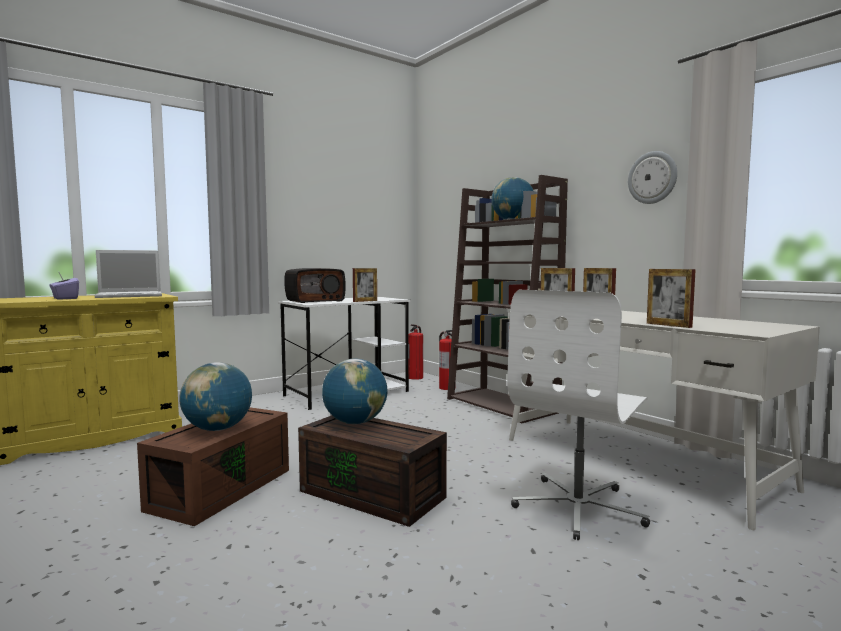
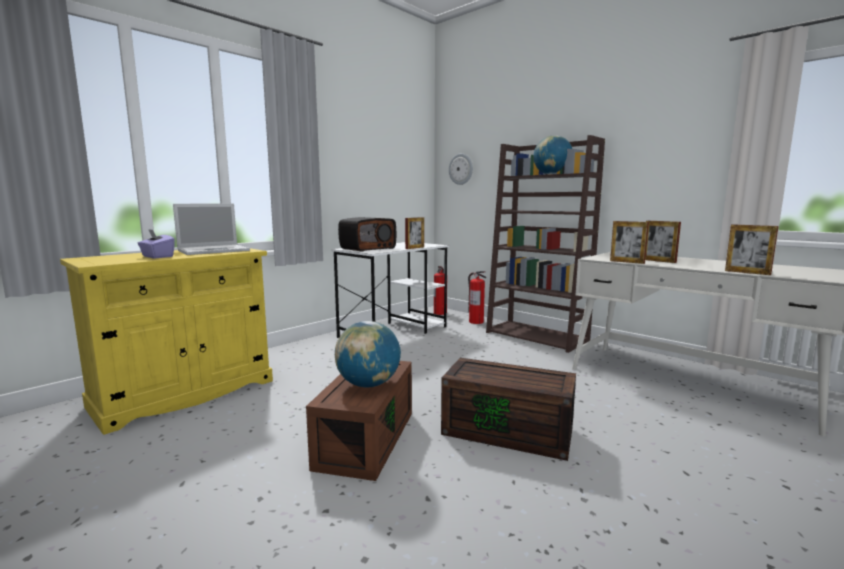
camera: 10 degrees left, 5 degrees up
globe [322,359,388,424] -> none
white office chair [507,290,650,540] -> none
wall clock [628,151,677,204] -> wall clock moved to [449,153,473,185]

